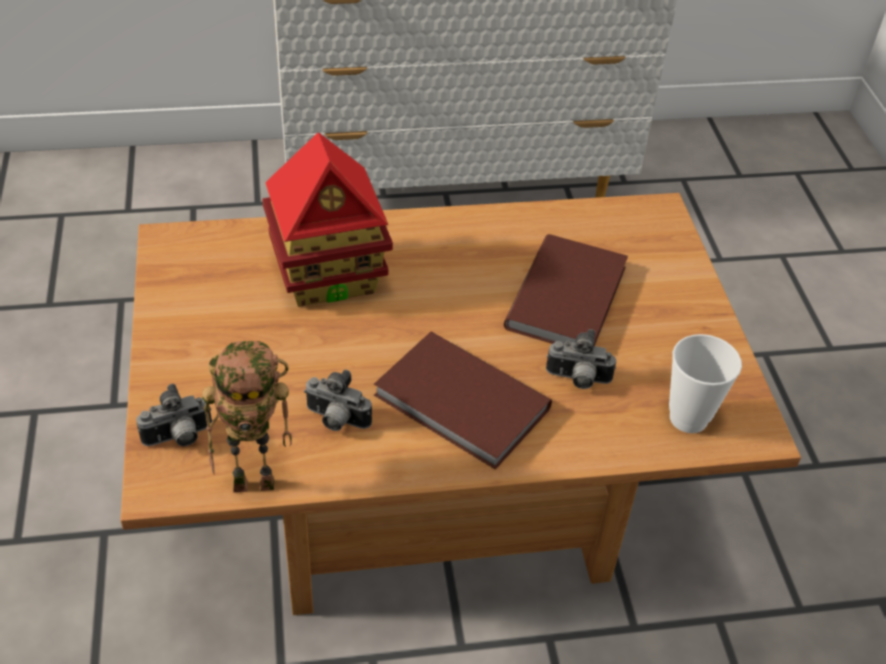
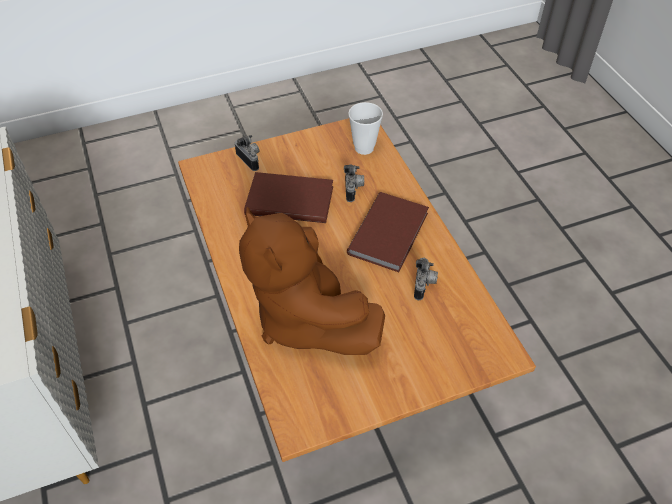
camera: 100 degrees left, 5 degrees up
camera [136,384,212,446] -> camera moved to [235,135,259,171]
toy robot [202,341,292,493] -> none
toy house [262,133,393,307] -> brown plush toy [239,207,385,355]

